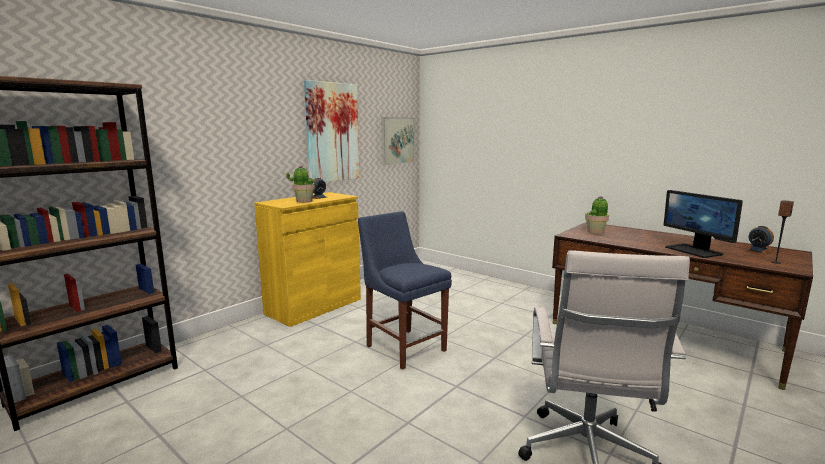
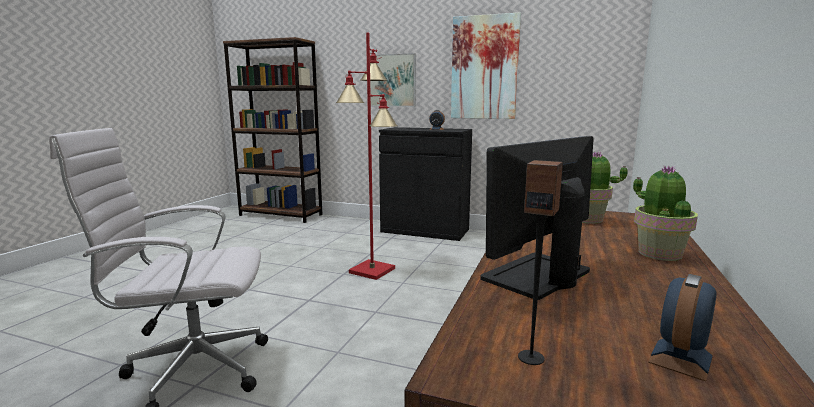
camera: 70 degrees right, 0 degrees up
yellow cabinet [254,192,361,327] -> black cabinet [379,127,472,241]
potted plant [286,165,315,203] -> potted plant moved to [633,165,698,261]
blue chair [358,211,452,370] -> red floor lamp [336,32,398,280]
picture [381,117,415,165] -> picture moved to [370,53,416,107]

